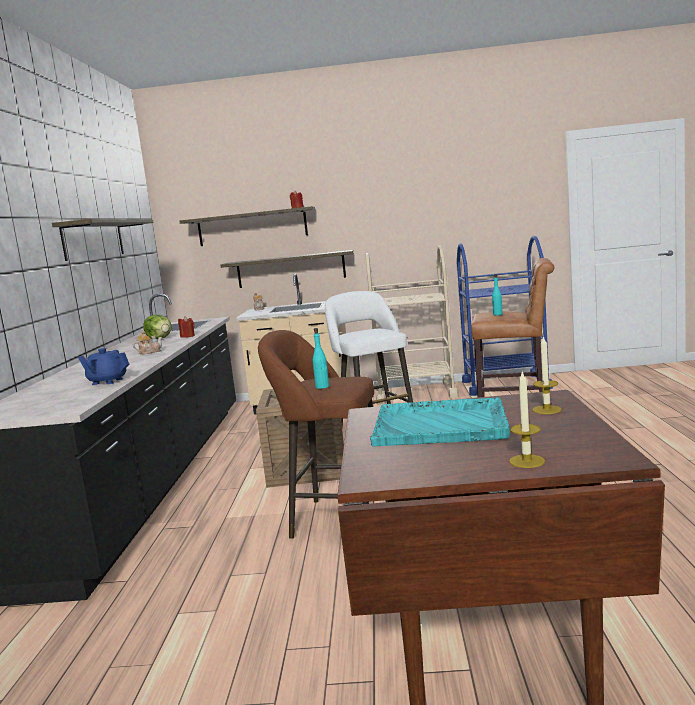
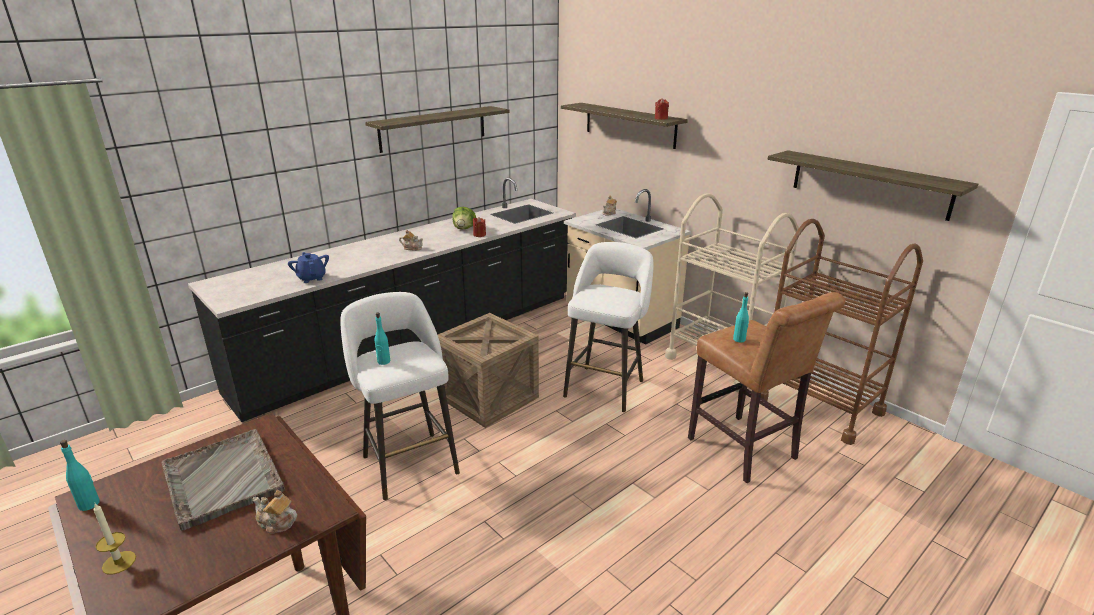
camera: 45 degrees right, 15 degrees up
shelf [221,250,354,288] -> shelf moved to [768,150,978,221]
brown stool [258,330,388,539] -> white stool [340,292,460,500]
turquoise tray [370,397,510,446] -> grey tray [162,429,285,531]
blue cart [457,236,553,396] -> brown cart [761,219,923,445]
candle [533,336,561,414] -> teapot [252,490,297,534]
none -> turquoise bottle [60,440,100,511]

